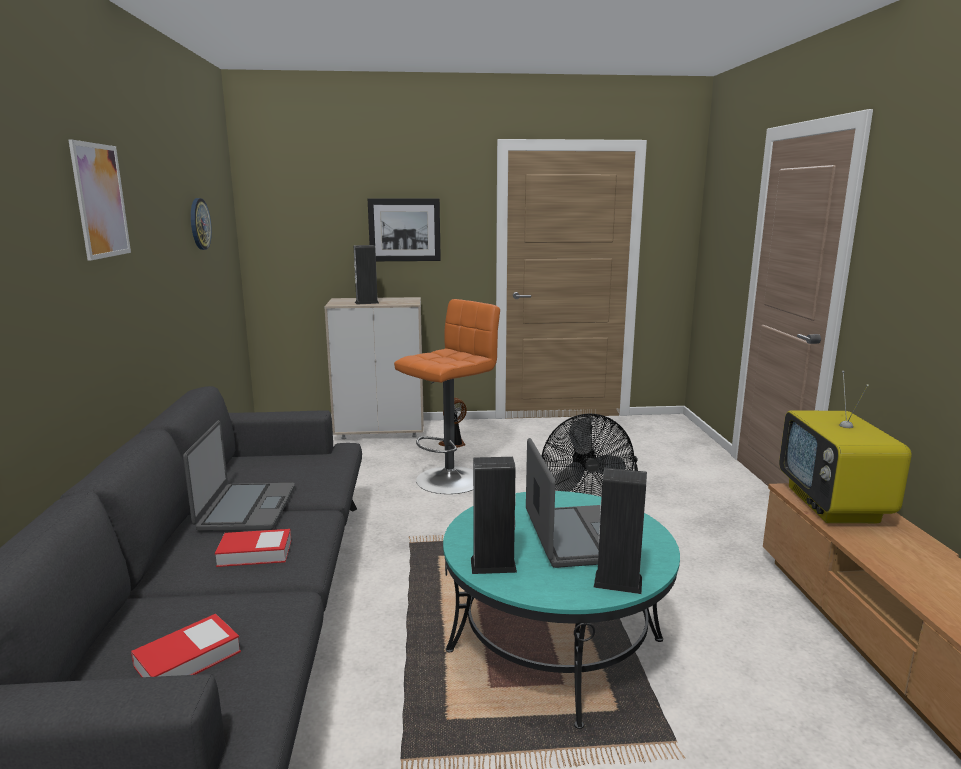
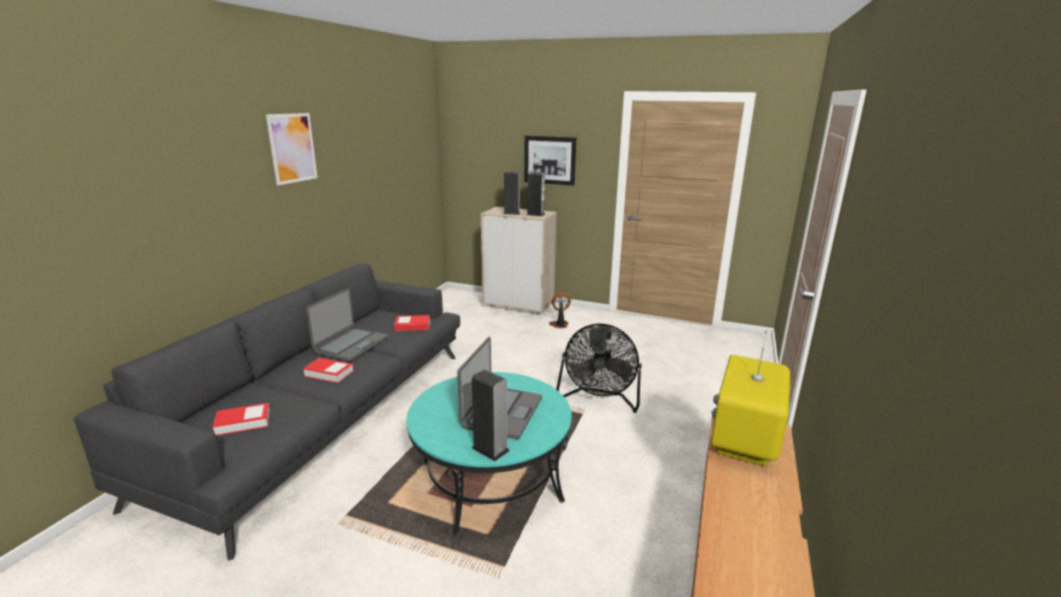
camera: 25 degrees right, 5 degrees up
wall clock [191,198,212,250] -> none
orange stool [394,299,500,494] -> none
speaker [471,457,517,574] -> speaker moved to [527,172,545,216]
none -> book [394,315,430,331]

